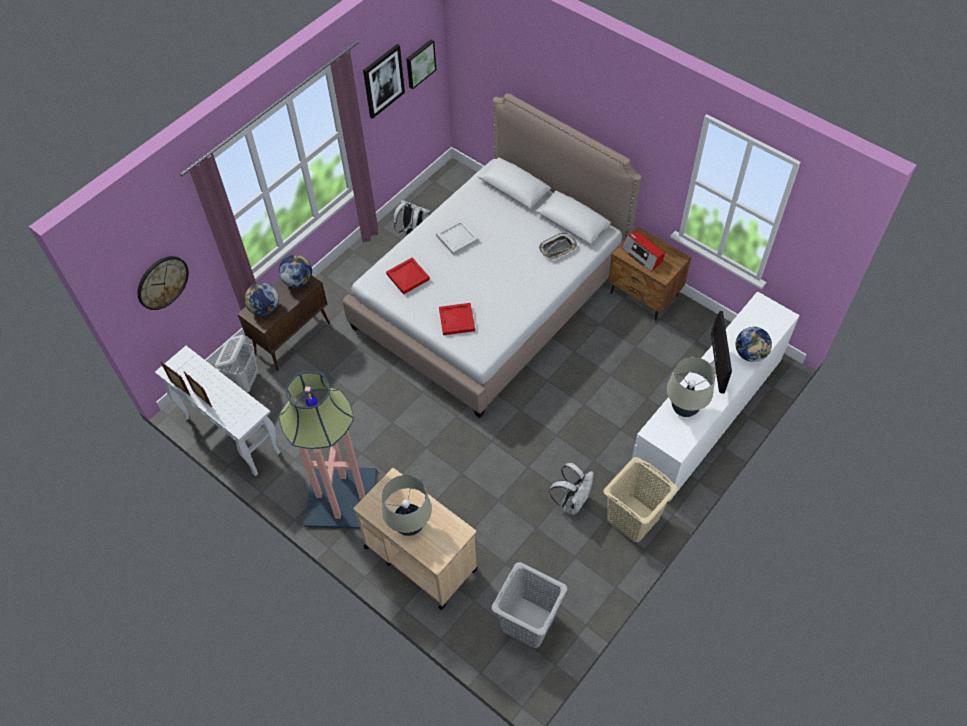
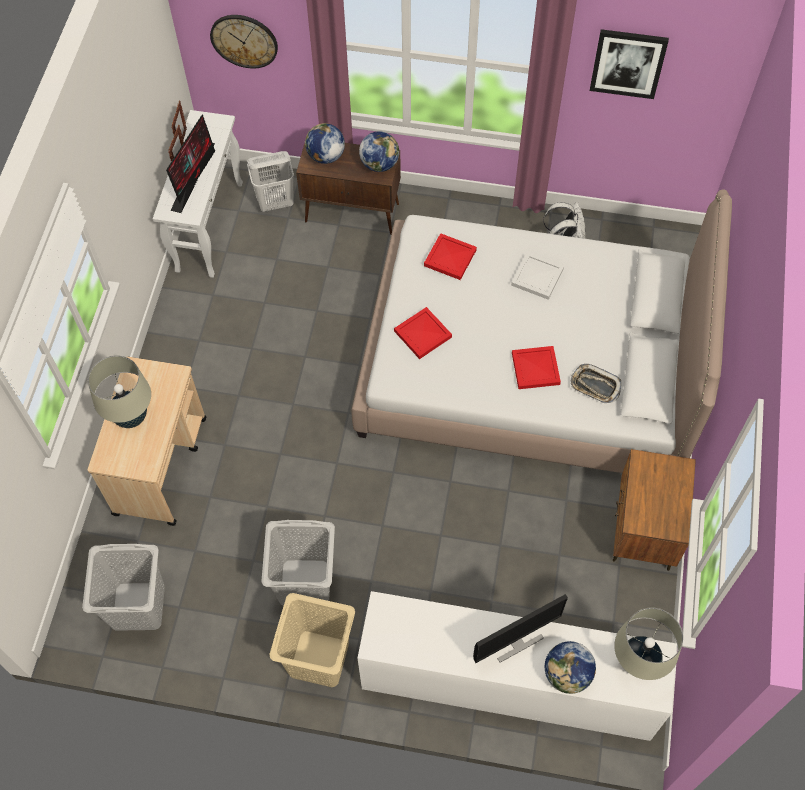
camera: 60 degrees right, 5 degrees up
floor lamp [279,371,377,529] -> none
picture [406,40,436,89] -> none
white backpack [549,463,594,515] -> grey laundry basket [261,520,335,606]
radio [621,232,665,272] -> none
beige table lamp [667,357,715,417] -> beige table lamp moved to [614,608,683,680]
none -> monitor [166,114,215,213]
none -> red tray [512,346,561,389]

